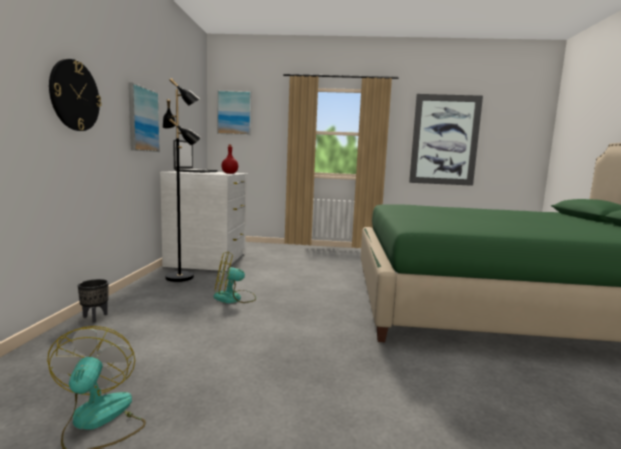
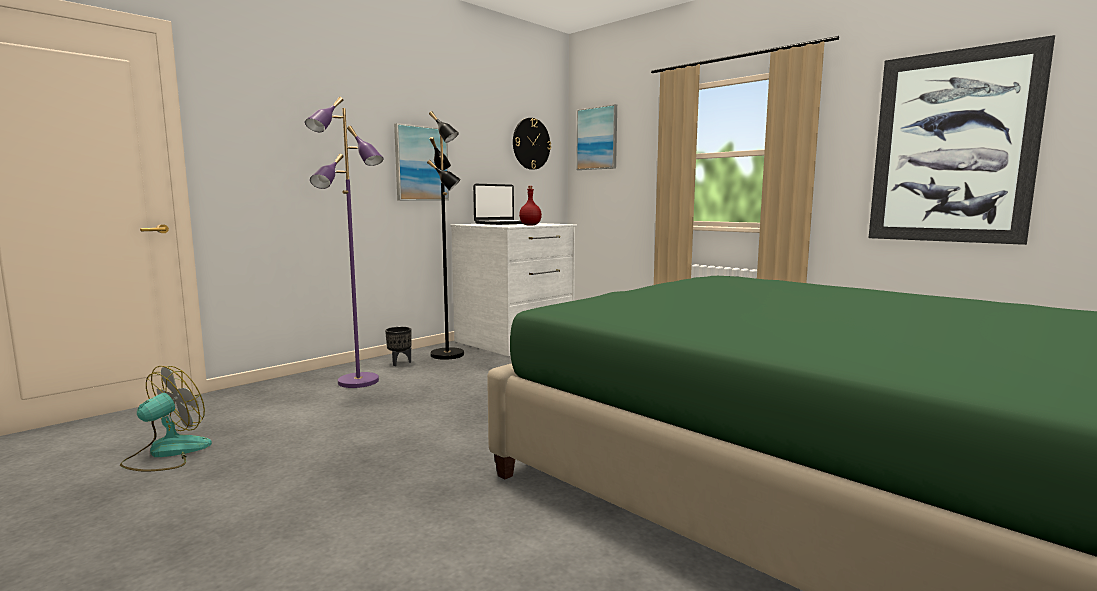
camera: 40 degrees right, 0 degrees up
wall clock [49,59,101,131] -> wall clock moved to [513,118,551,170]
black planter [78,279,109,323] -> black planter moved to [385,327,412,366]
fan [214,251,256,303] -> none
none -> purple floor lamp [305,97,384,388]

